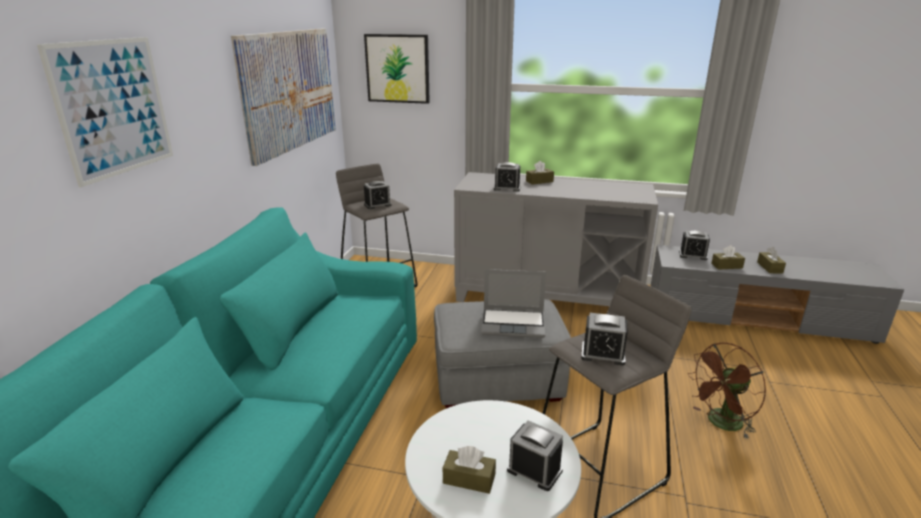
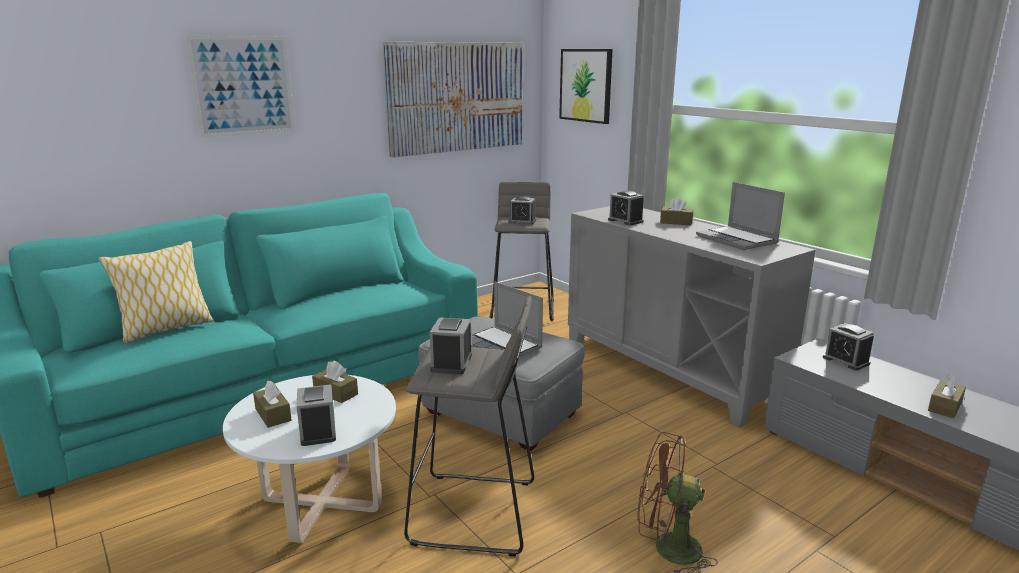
camera: 40 degrees right, 5 degrees down
alarm clock [581,313,628,366] -> alarm clock turned 45 degrees clockwise [429,317,472,374]
brown tissue box [711,245,745,270] -> brown tissue box moved to [312,360,358,403]
none -> pillow [99,241,213,344]
none -> laptop [696,182,785,250]

